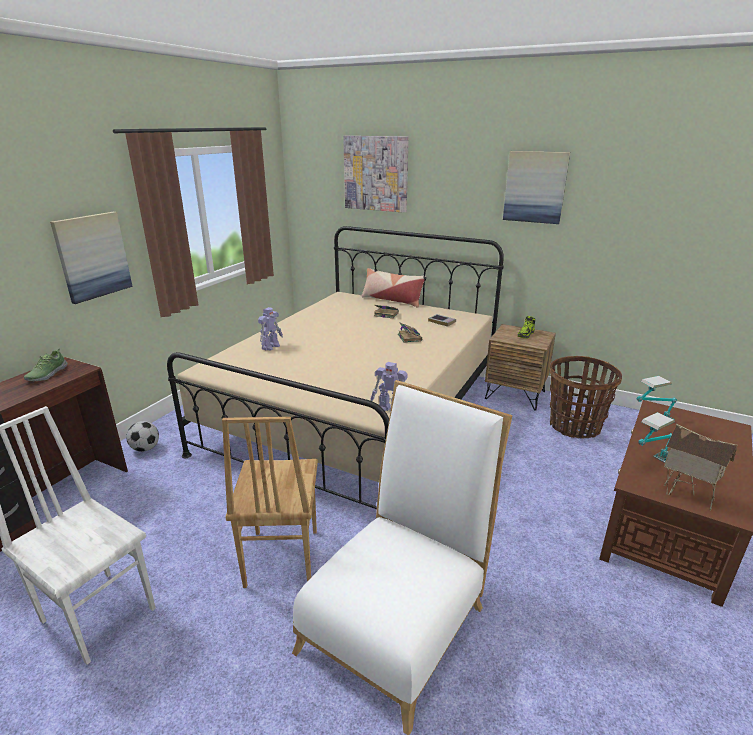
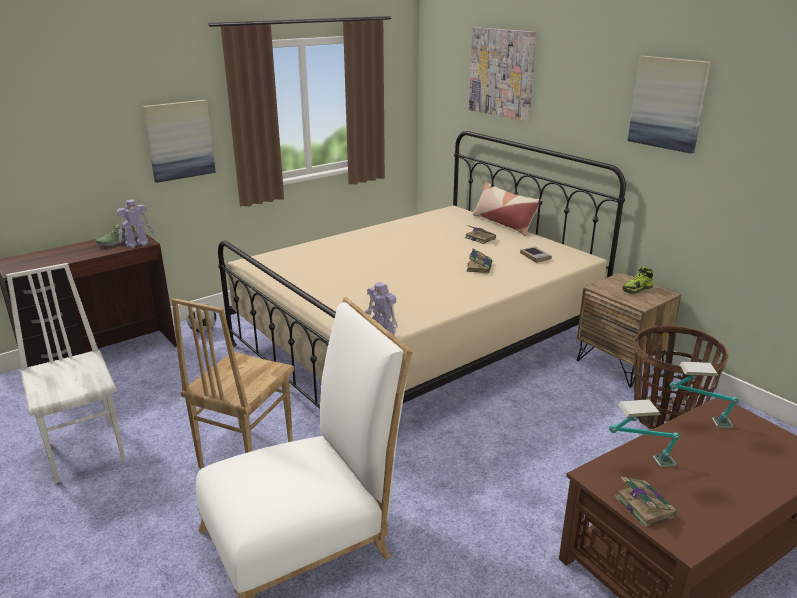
camera: 25 degrees right, 0 degrees up
toy robot [258,307,283,350] -> toy robot moved to [117,199,155,248]
toy house [664,424,738,510] -> book [615,477,677,527]

